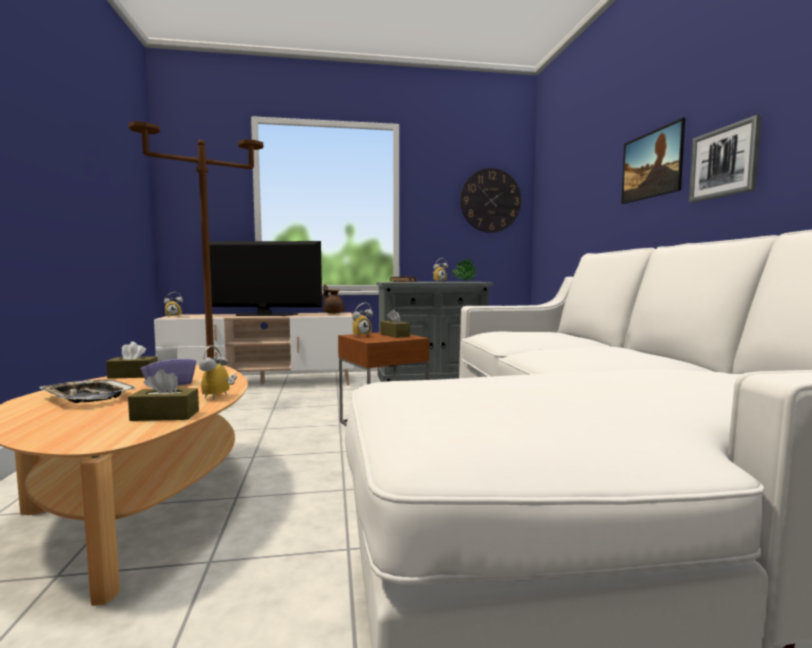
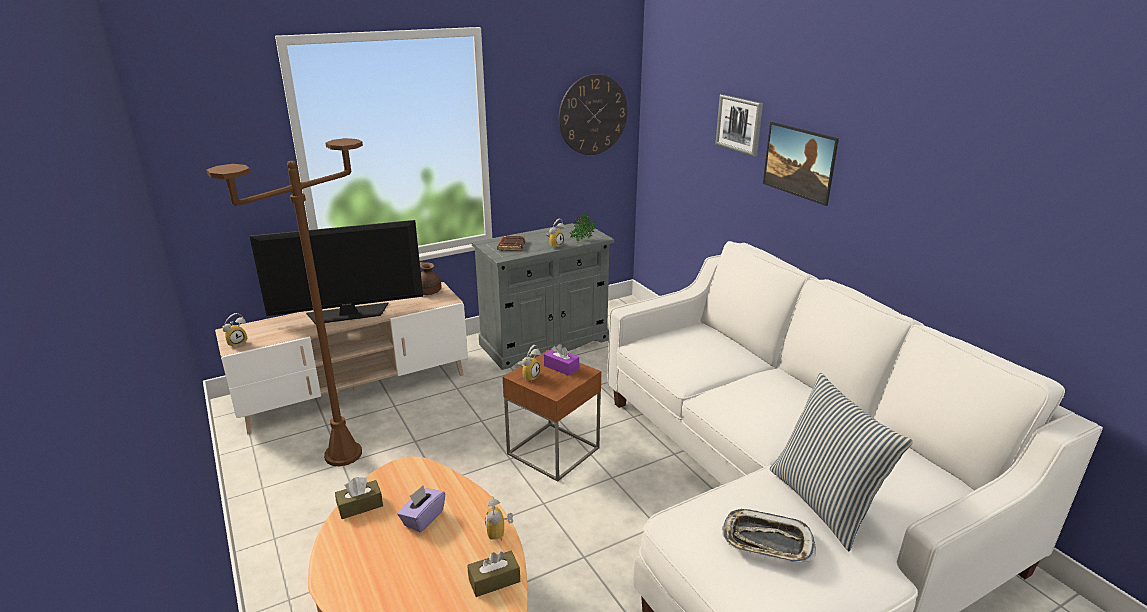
camera: 20 degrees left, 20 degrees up
tray [39,380,136,403] -> tray moved to [722,509,816,563]
brown tissue box [380,309,410,338] -> purple tissue box [544,344,579,376]
picture [689,115,761,203] -> picture moved to [715,94,763,157]
none -> pillow [770,373,913,552]

